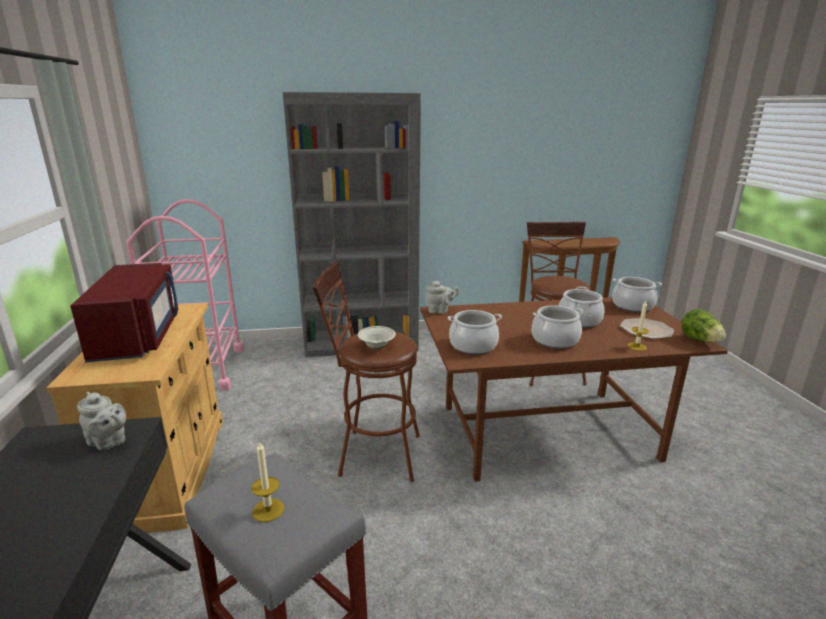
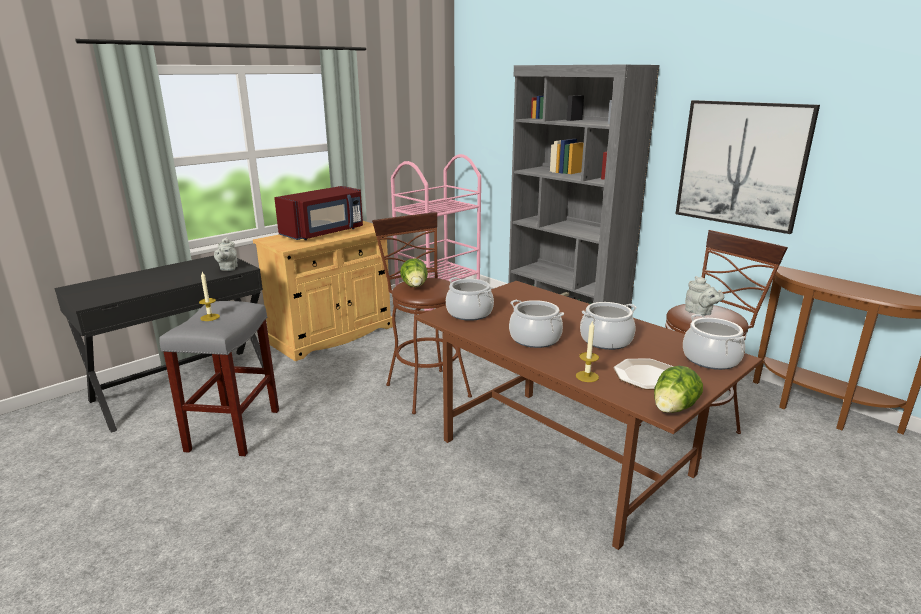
camera: 55 degrees right, 0 degrees up
white bowl [358,326,396,349] -> lettuce [400,258,428,287]
grey teapot [425,281,460,313] -> grey teapot moved to [685,276,724,316]
none -> picture [675,100,820,234]

